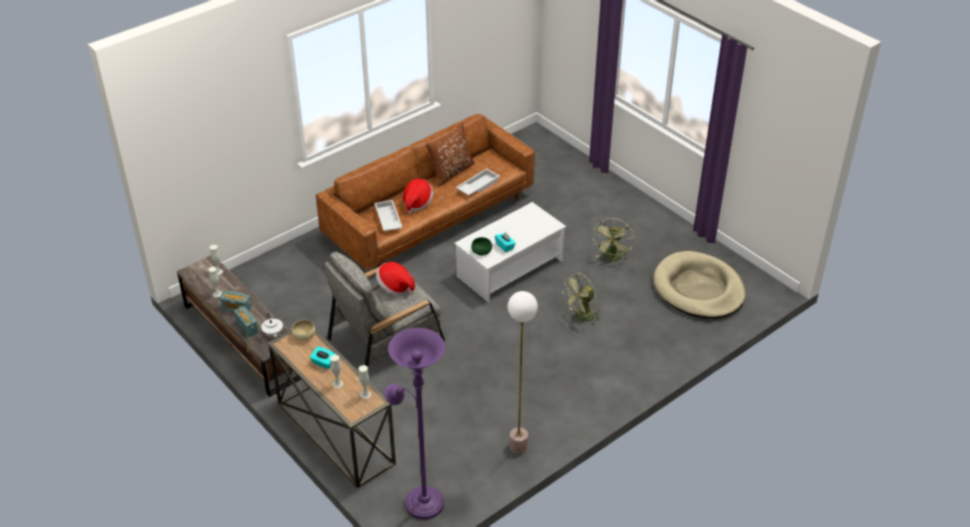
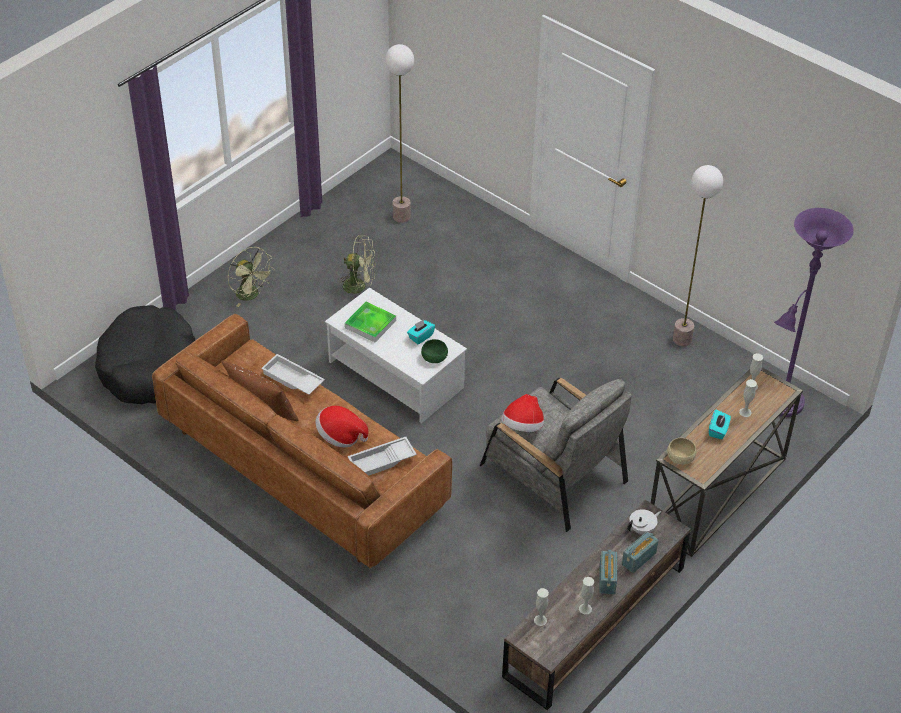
camera: 100 degrees left, 5 degrees up
green fan [562,273,601,325] -> green fan moved to [228,247,274,307]
beige dog bed [654,251,746,318] -> floor lamp [385,44,414,223]
none -> black dog bed [95,305,195,404]
none -> tray [345,302,396,342]

